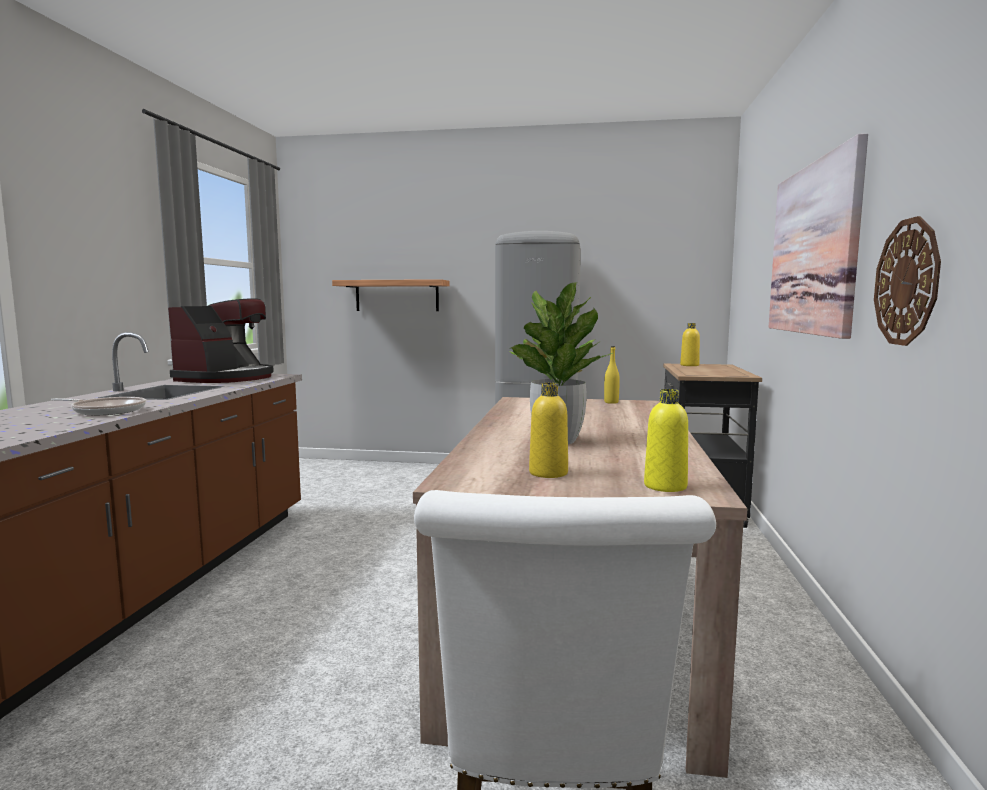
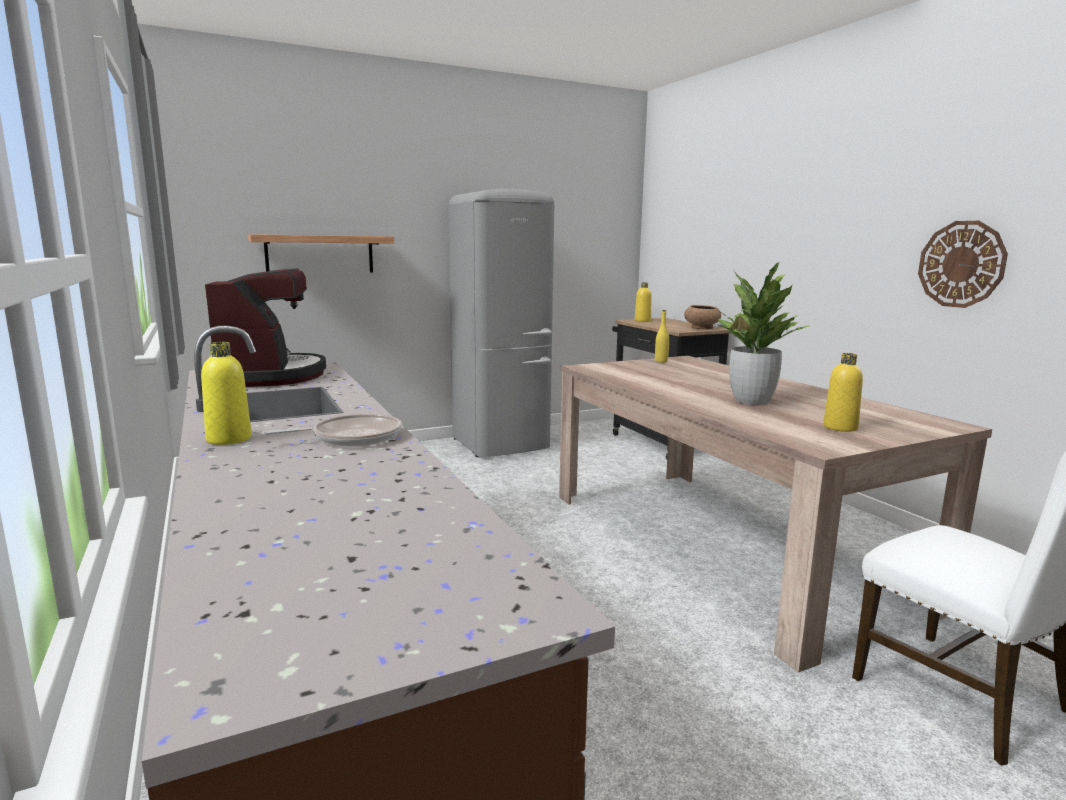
camera: 35 degrees left, 5 degrees up
yellow bottle [644,389,688,492] -> yellow bottle moved to [201,342,252,445]
picture [769,133,868,339] -> none
none -> brown bowl [684,305,721,329]

